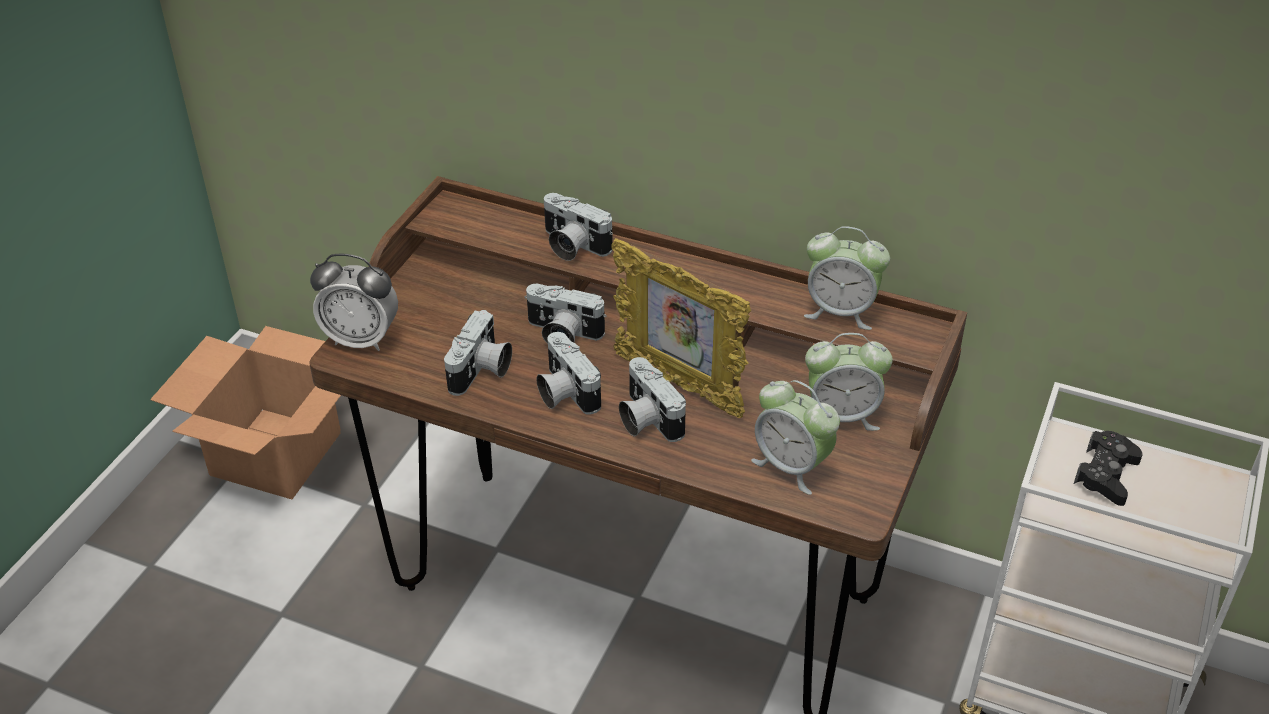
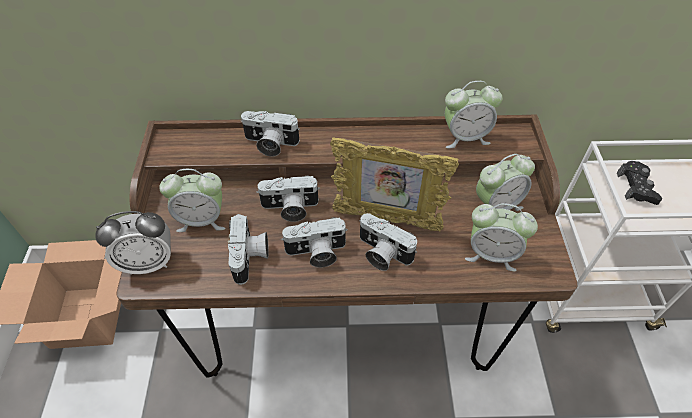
camera: 25 degrees left, 10 degrees up
camera [537,332,601,415] -> camera turned 45 degrees counterclockwise [281,217,348,268]
none -> alarm clock [159,169,225,232]

